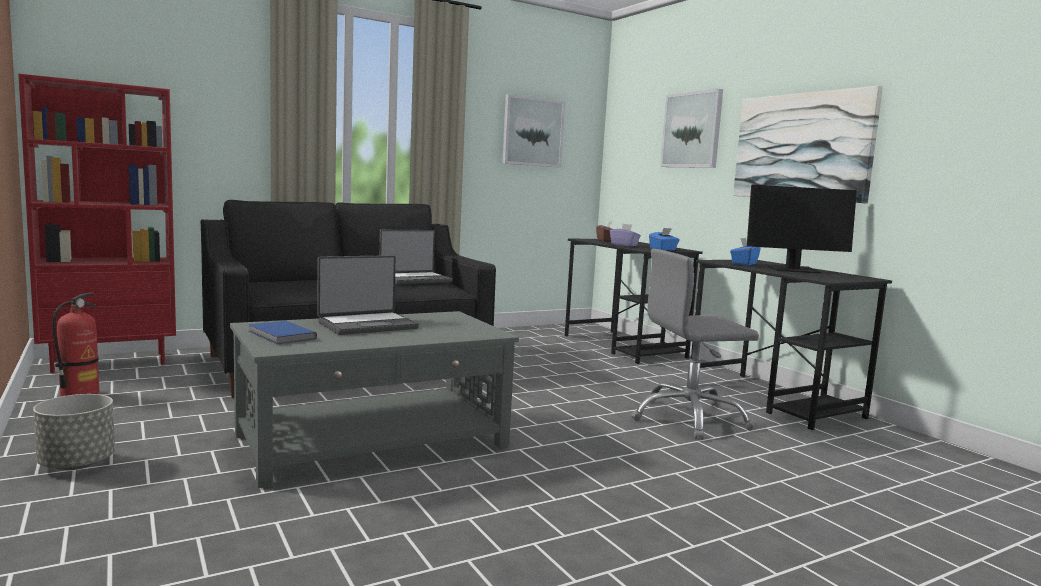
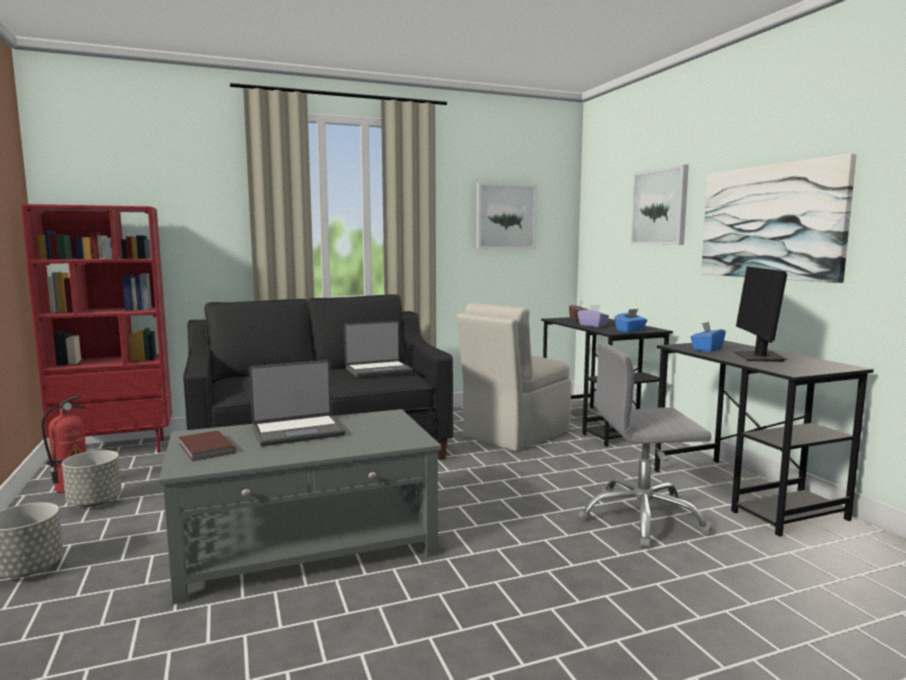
camera: 10 degrees right, 0 degrees up
blue book [248,321,317,345] -> brown book [179,430,236,461]
monitor [747,184,857,273] -> monitor turned 90 degrees clockwise [733,266,787,362]
none -> grey planter [62,450,122,507]
none -> beige chair [457,303,571,451]

